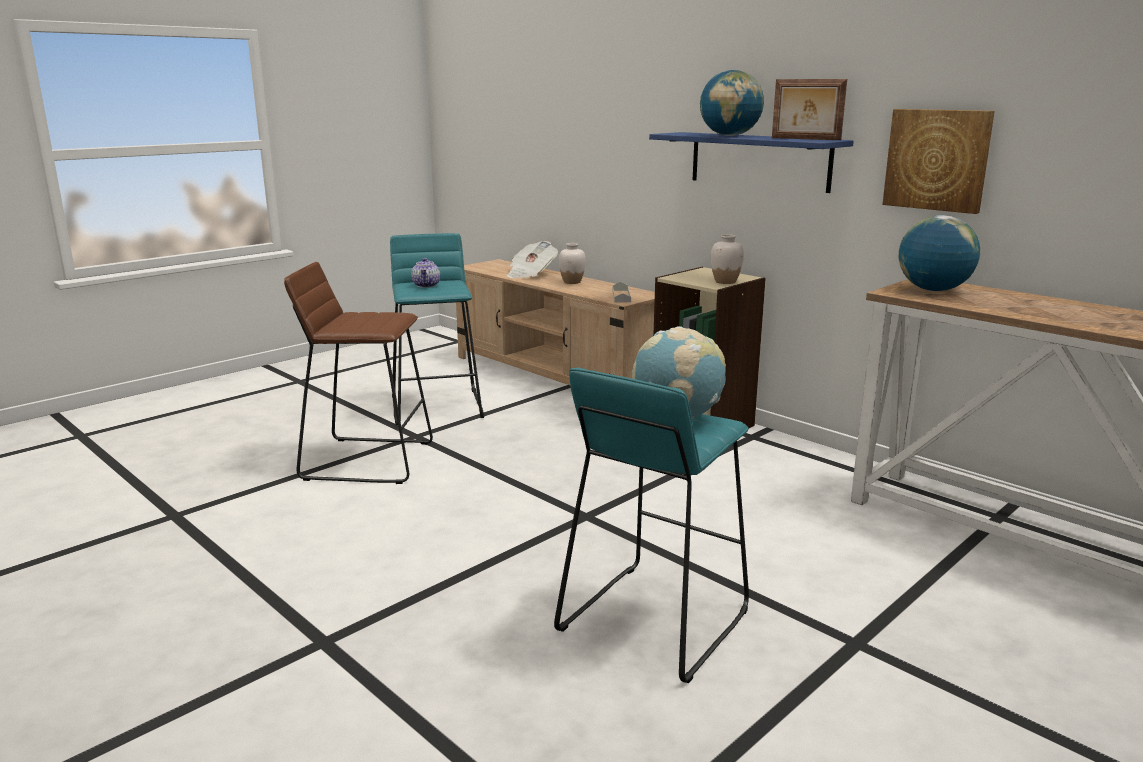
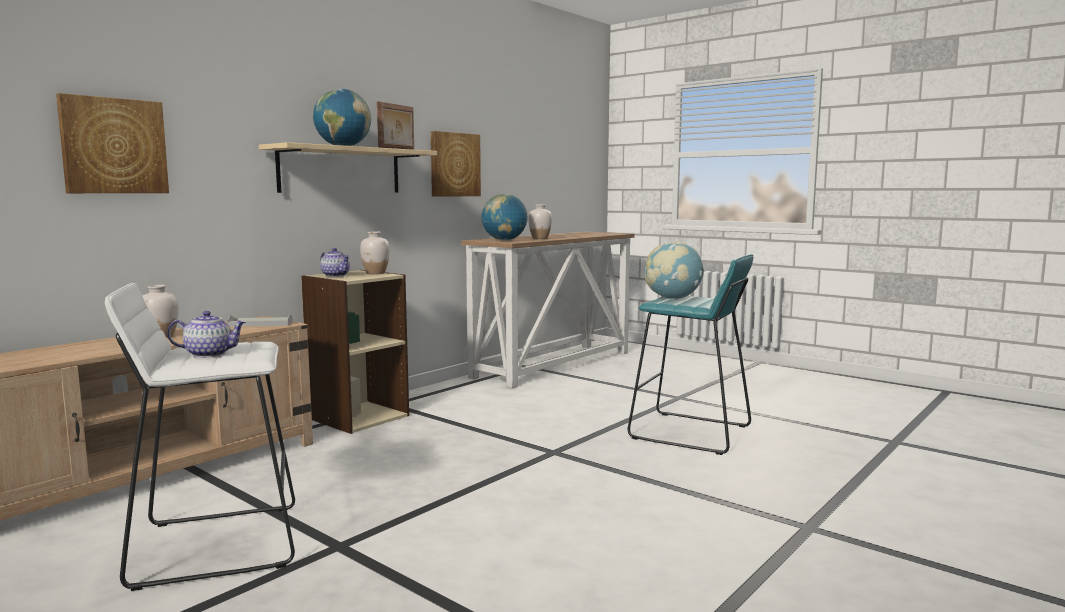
camera: 95 degrees left, 10 degrees down
brown stool [284,262,433,484] -> none
turquoise stool [390,233,484,425] -> white stool [105,283,295,591]
newspaper [507,241,558,278] -> none
blue shelf [649,132,854,193] -> beige shelf [259,142,437,193]
none -> picture [56,93,169,193]
none -> teapot [320,248,350,277]
none -> white vase [528,204,552,239]

